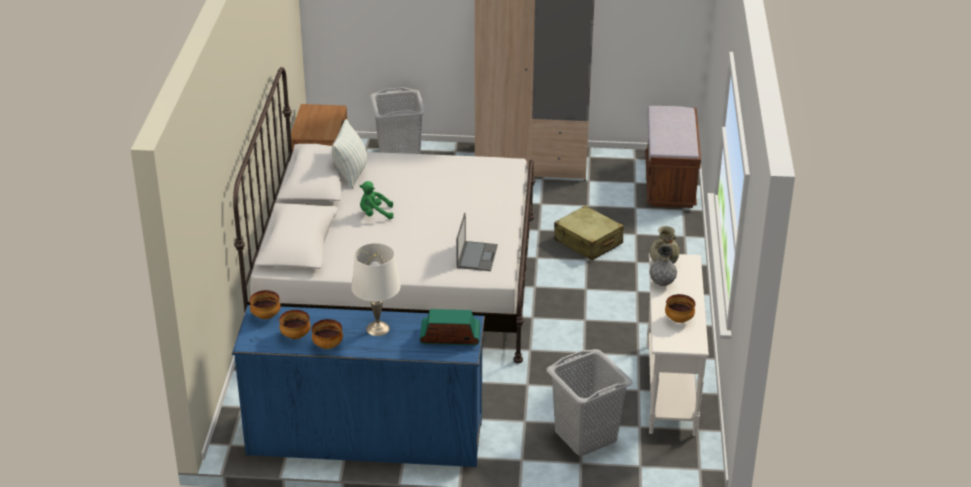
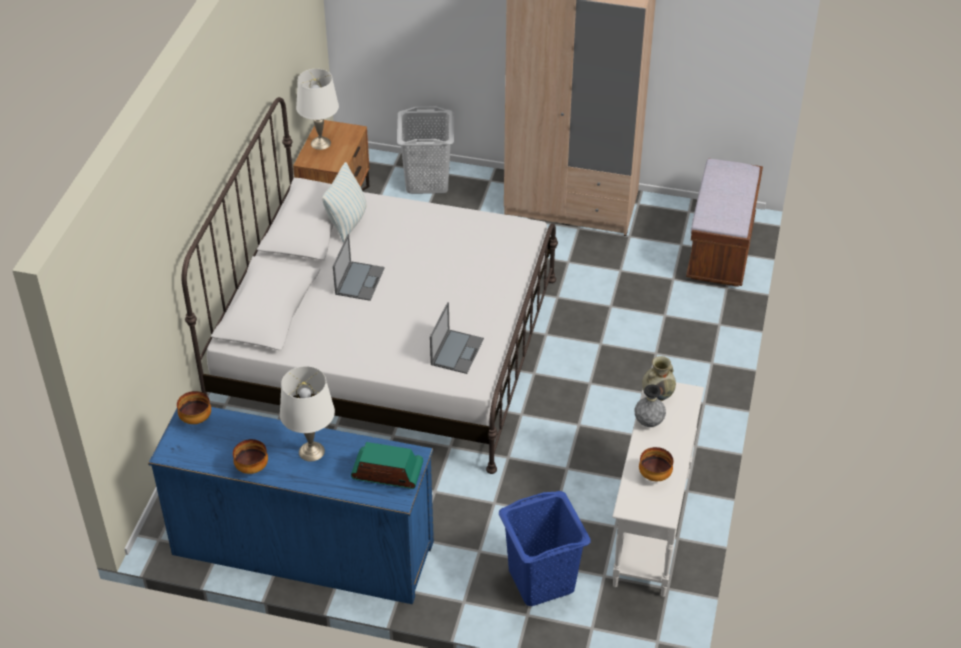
camera: 10 degrees right, 10 degrees up
bowl [279,310,311,339] -> none
green plush toy [359,181,393,219] -> laptop [333,234,385,301]
grey laundry basket [546,349,633,456] -> blue laundry basket [499,491,591,606]
beige suitcase [554,206,624,260] -> none
none -> white table lamp [296,69,339,150]

